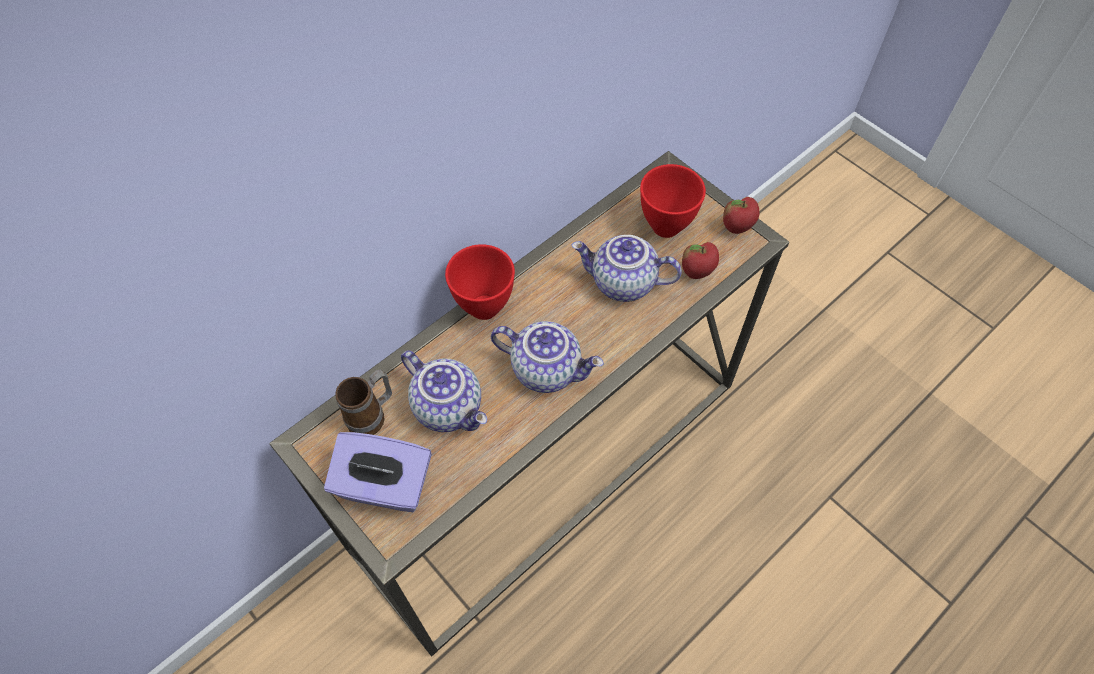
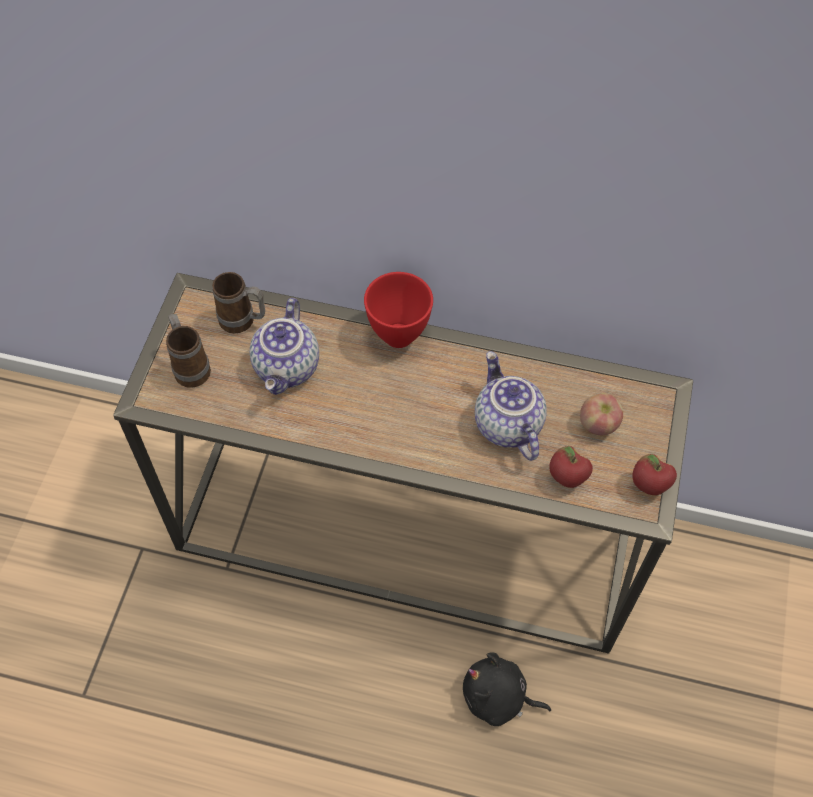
camera: 55 degrees right, 0 degrees up
purple tissue box [324,432,432,512] -> mug [166,314,211,388]
teapot [491,321,604,393] -> none
red bowl [640,164,706,238] -> apple [580,393,623,435]
none -> black plush toy [463,652,551,726]

